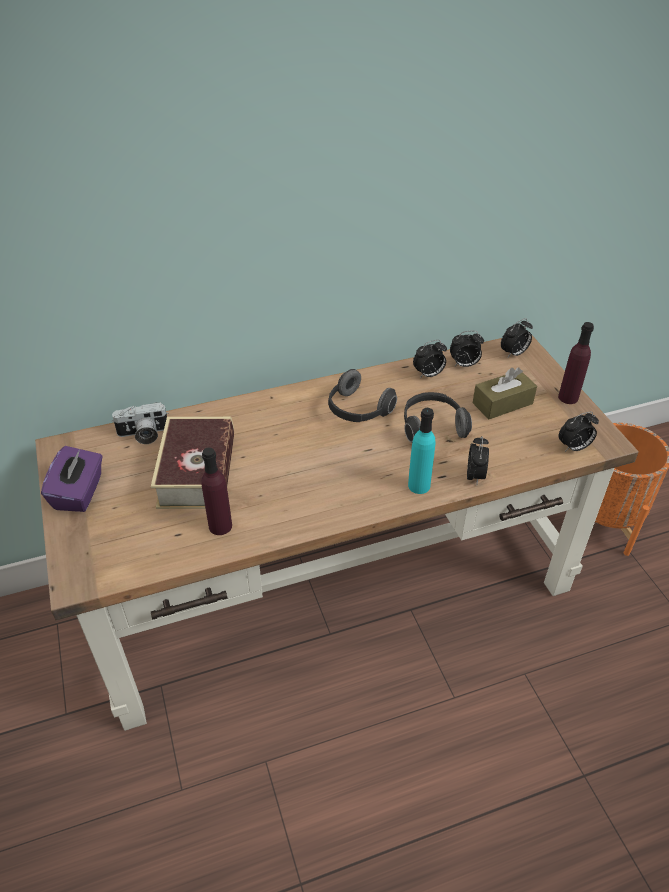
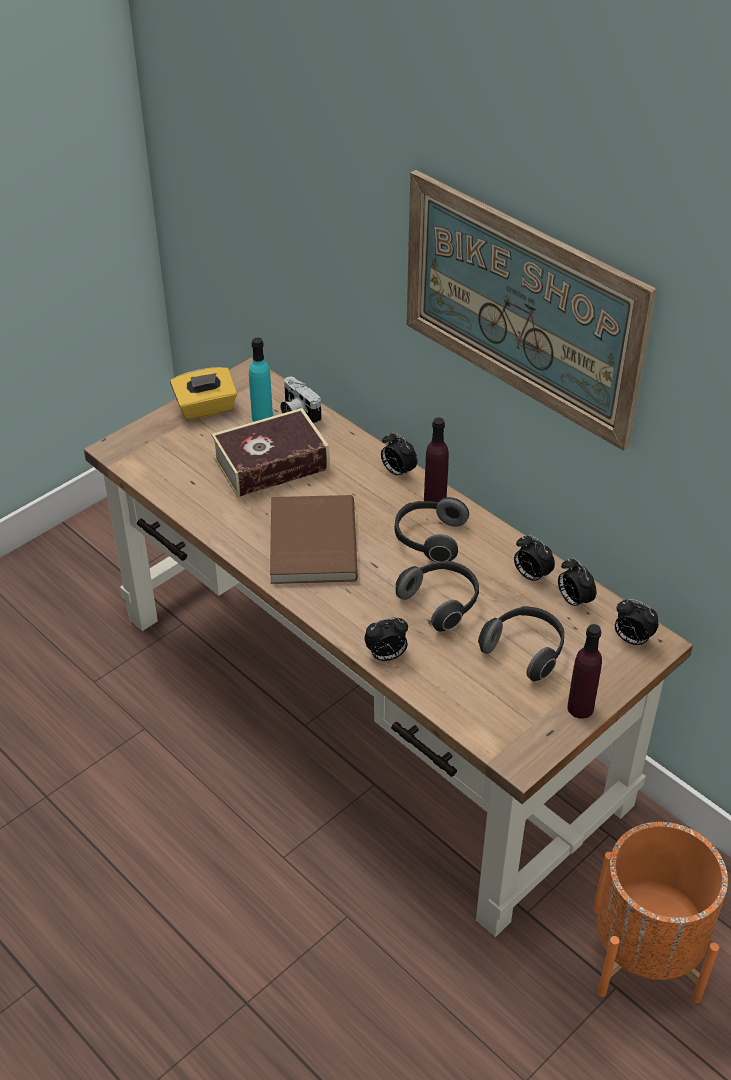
camera: 65 degrees right, 0 degrees up
purple tissue box [41,446,102,512] -> yellow tissue box [170,367,237,420]
purple bottle [202,447,232,535] -> purple bottle moved to [424,417,449,502]
turquoise bottle [408,408,436,494] -> turquoise bottle moved to [249,337,273,422]
brown tissue box [473,368,537,419] -> headphones [478,606,564,681]
alarm clock [559,412,599,452] -> alarm clock moved to [381,432,417,478]
none -> brown book [270,495,358,584]
none -> picture [407,170,656,451]

